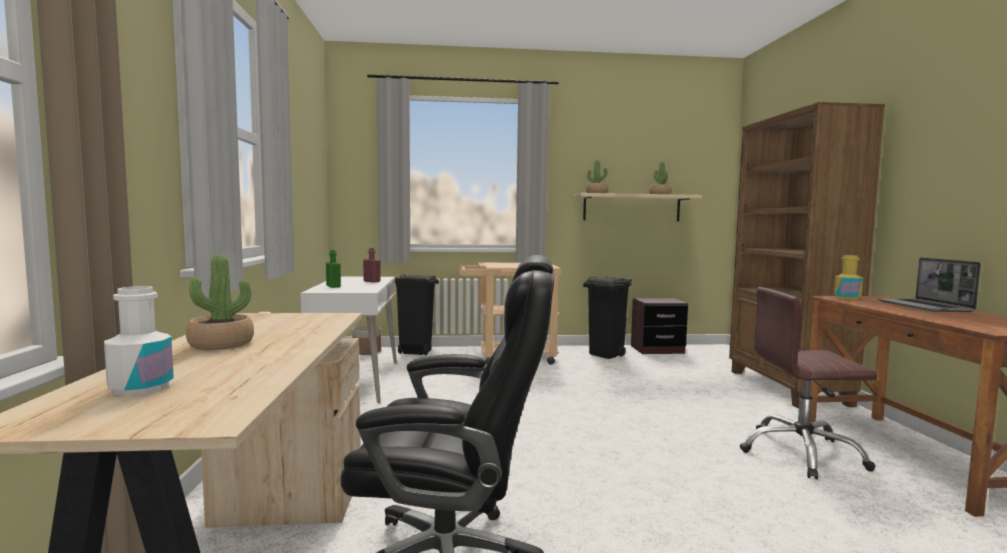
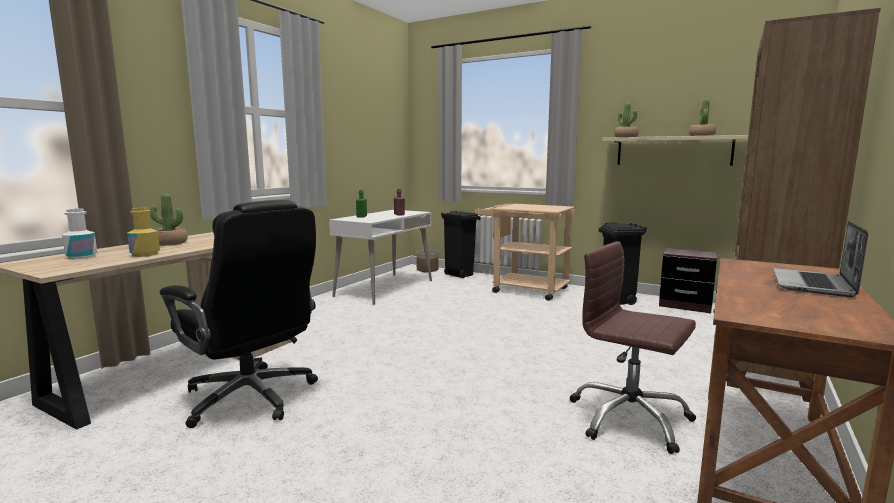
camera: 35 degrees right, 5 degrees up
yellow bottle [834,255,863,300] -> yellow bottle moved to [127,207,160,257]

